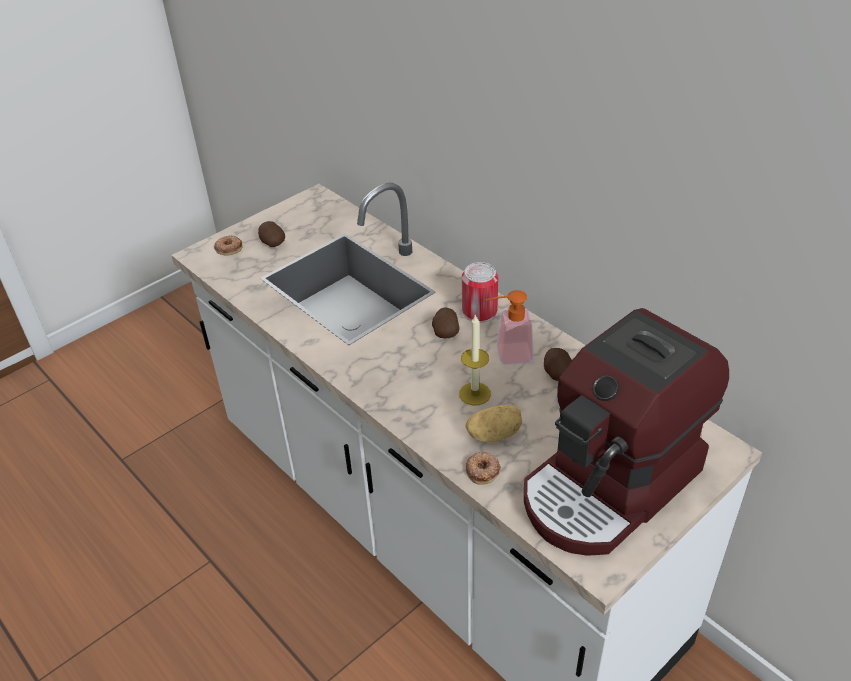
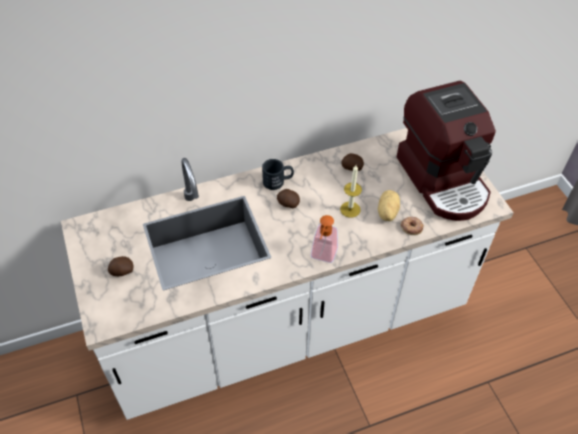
camera: 70 degrees left, 10 degrees up
donut [214,235,242,256] -> none
can [462,262,498,323] -> black mug [262,159,294,190]
soap dispenser [484,290,534,365] -> soap dispenser moved to [311,215,338,263]

